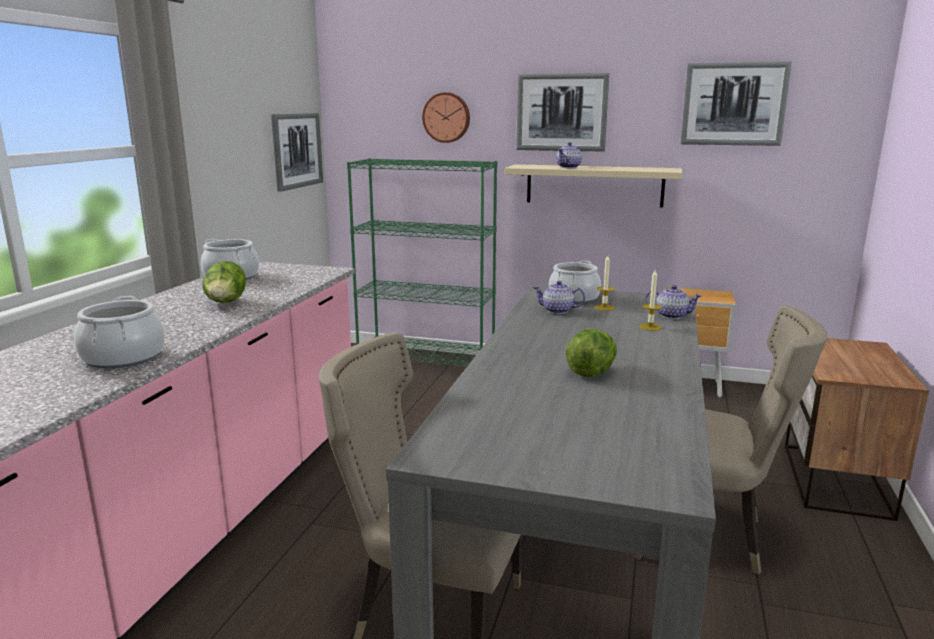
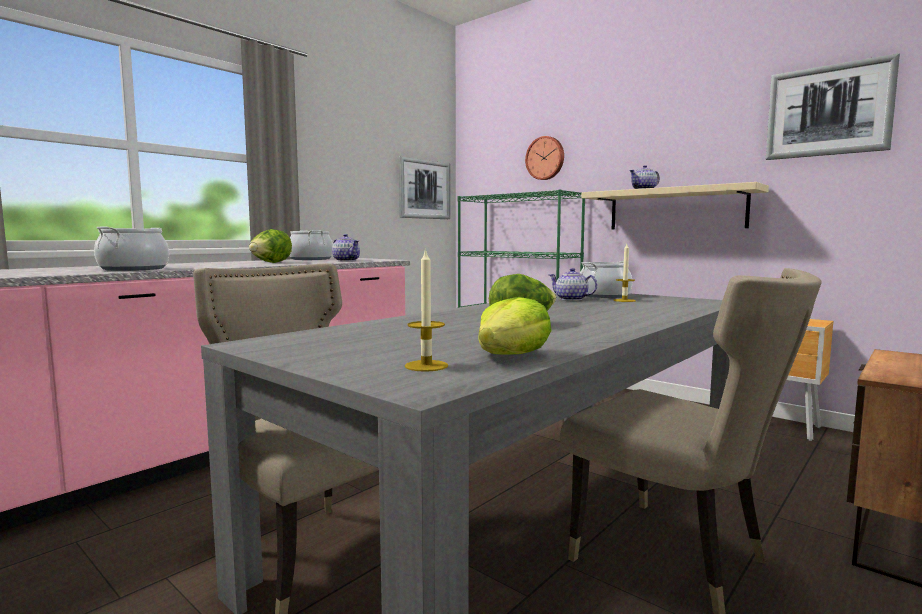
camera: 25 degrees right, 10 degrees down
picture [516,73,609,151] -> none
candle [639,270,662,331] -> candle moved to [405,248,448,372]
teapot [645,285,702,319] -> teapot moved to [332,234,360,261]
none -> lettuce [478,297,552,355]

